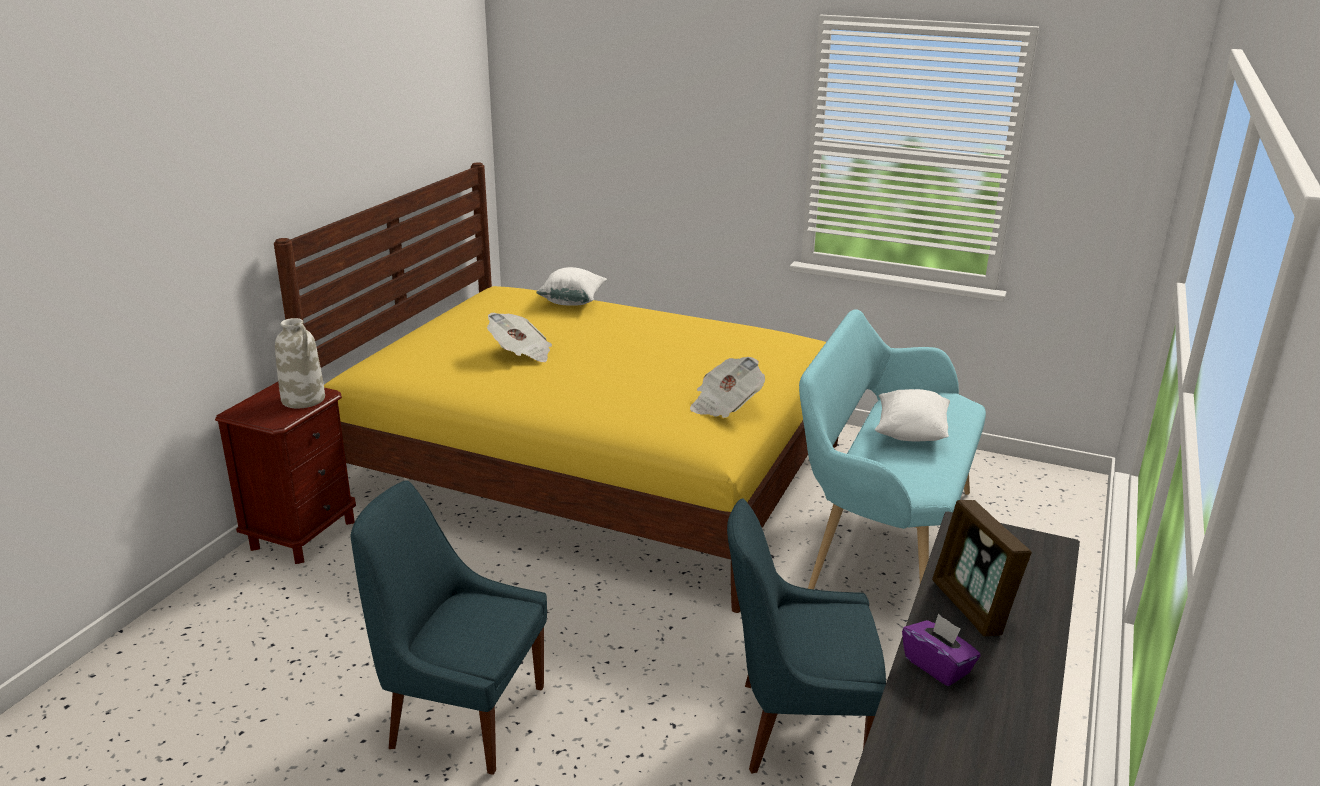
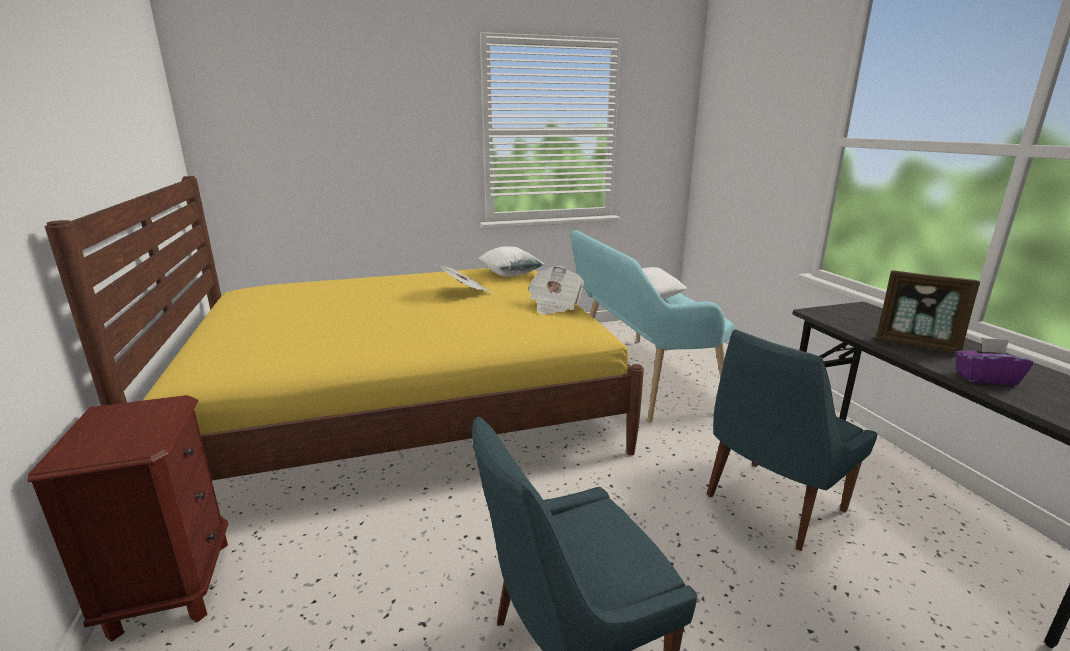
camera: 40 degrees left, 5 degrees down
white vase [275,318,325,408] -> none
newspaper [487,313,552,362] -> newspaper moved to [436,265,493,293]
white pillow [536,267,607,306] -> white pillow moved to [478,246,545,277]

